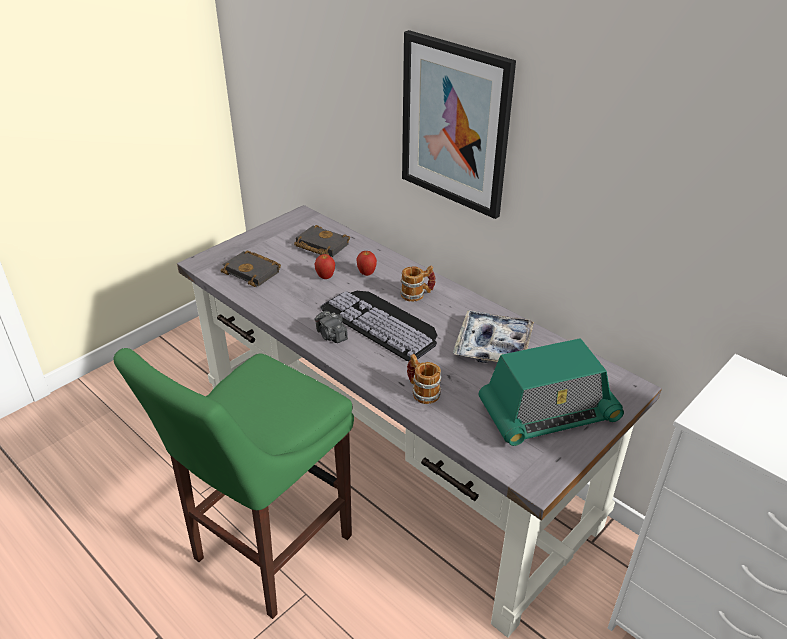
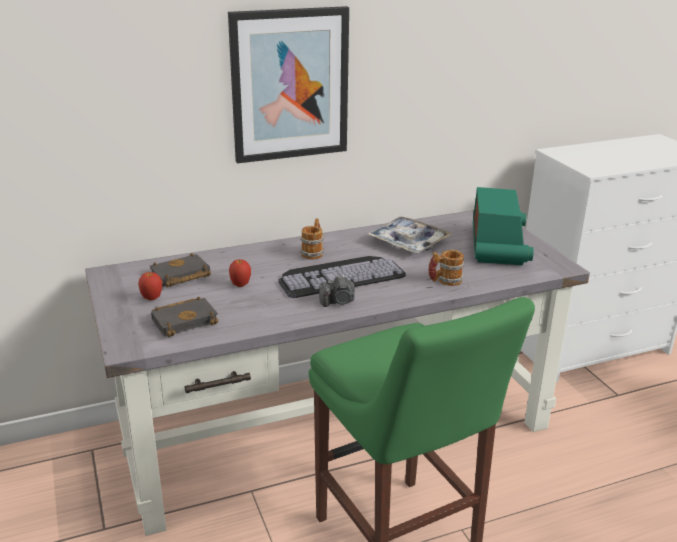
camera: 65 degrees left, 10 degrees down
apple [356,251,377,276] -> apple moved to [138,272,162,300]

